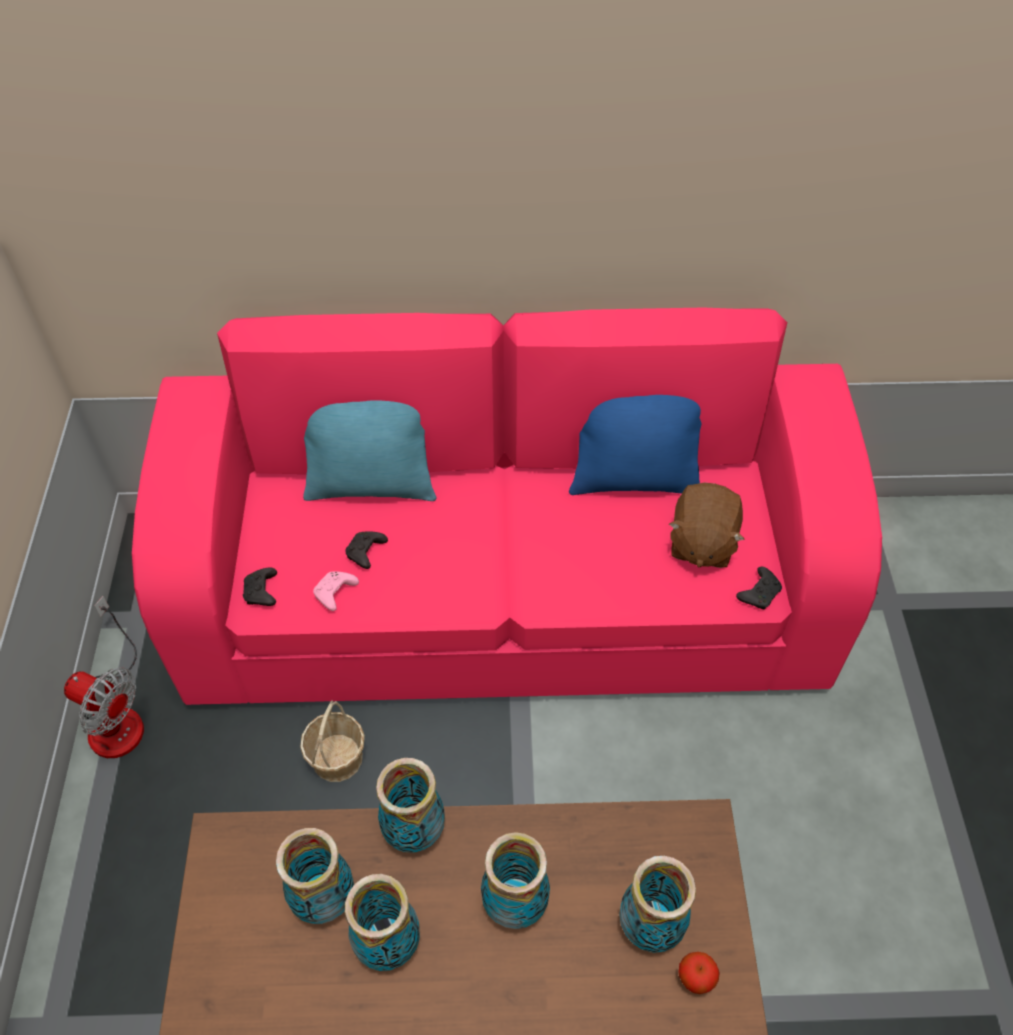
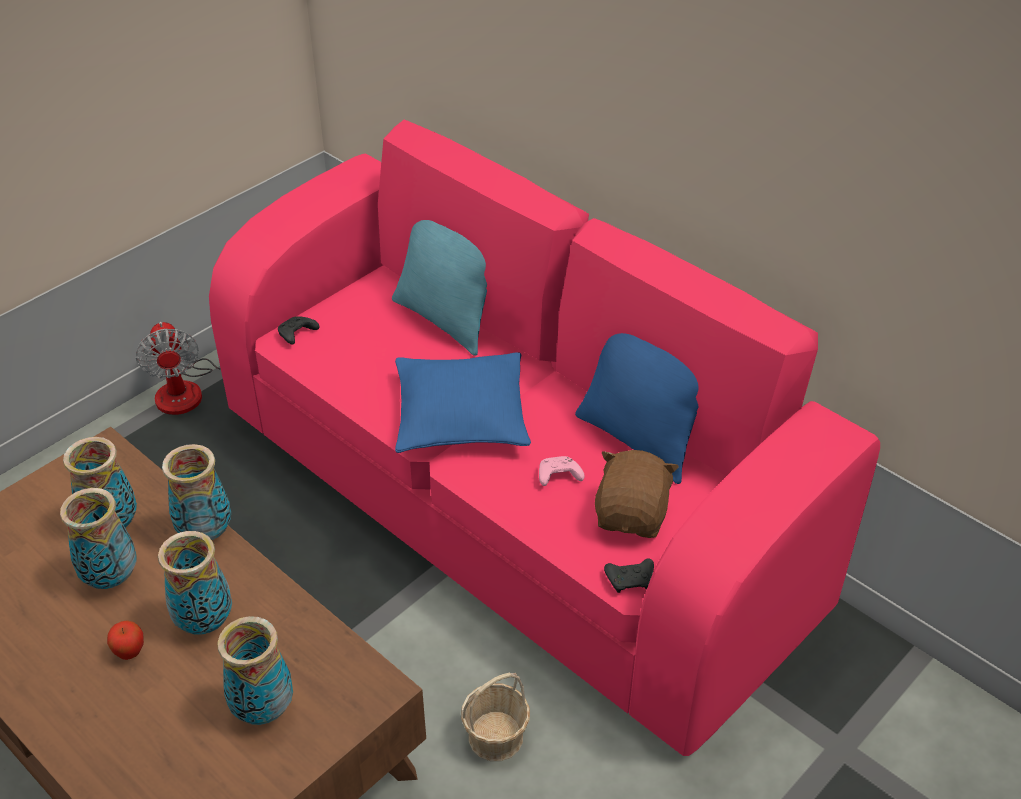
camera: 45 degrees right, 10 degrees down
basket [300,700,365,782] -> basket moved to [461,673,530,761]
pink game controller [313,572,359,611] -> pink game controller moved to [539,456,585,486]
black game controller [345,531,388,569] -> none
brown plush toy [669,483,744,568] -> brown plush toy turned 135 degrees clockwise [595,450,679,538]
apple [678,952,720,994] -> apple moved to [107,620,144,660]
none -> blue pillow [395,352,531,453]

